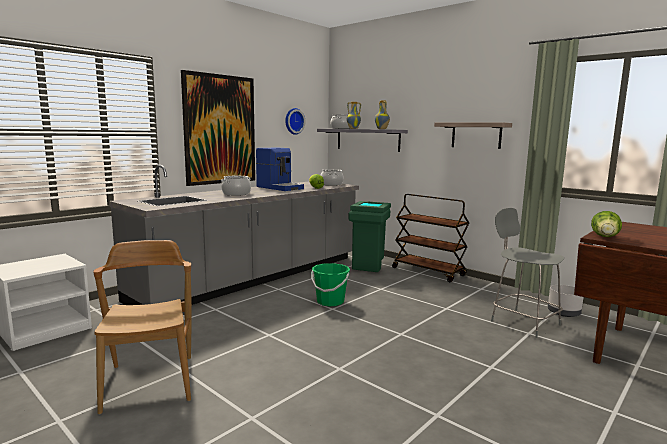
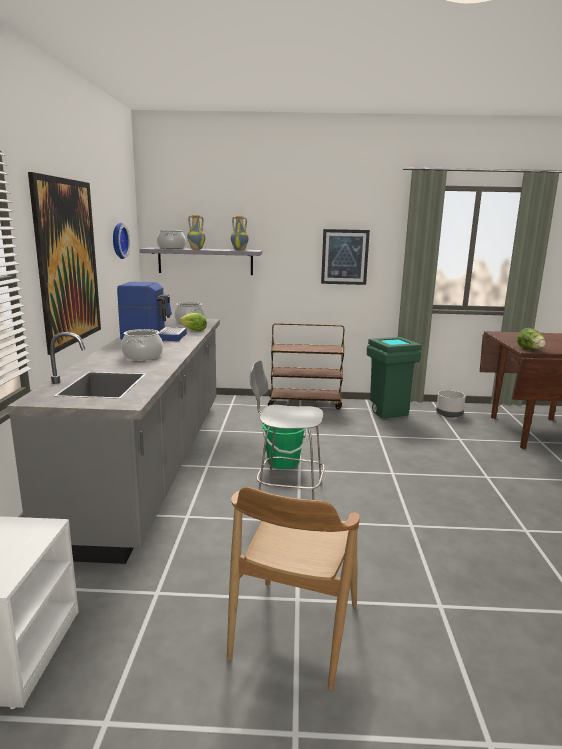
camera: 40 degrees left, 5 degrees up
brown chair [93,240,192,415] -> brown chair turned 105 degrees counterclockwise [227,487,360,690]
green trash can [349,201,391,272] -> green trash can moved to [367,337,422,419]
shelf [434,122,512,149] -> picture [321,229,370,285]
grey chair [491,208,564,338] -> grey chair moved to [250,360,325,500]

